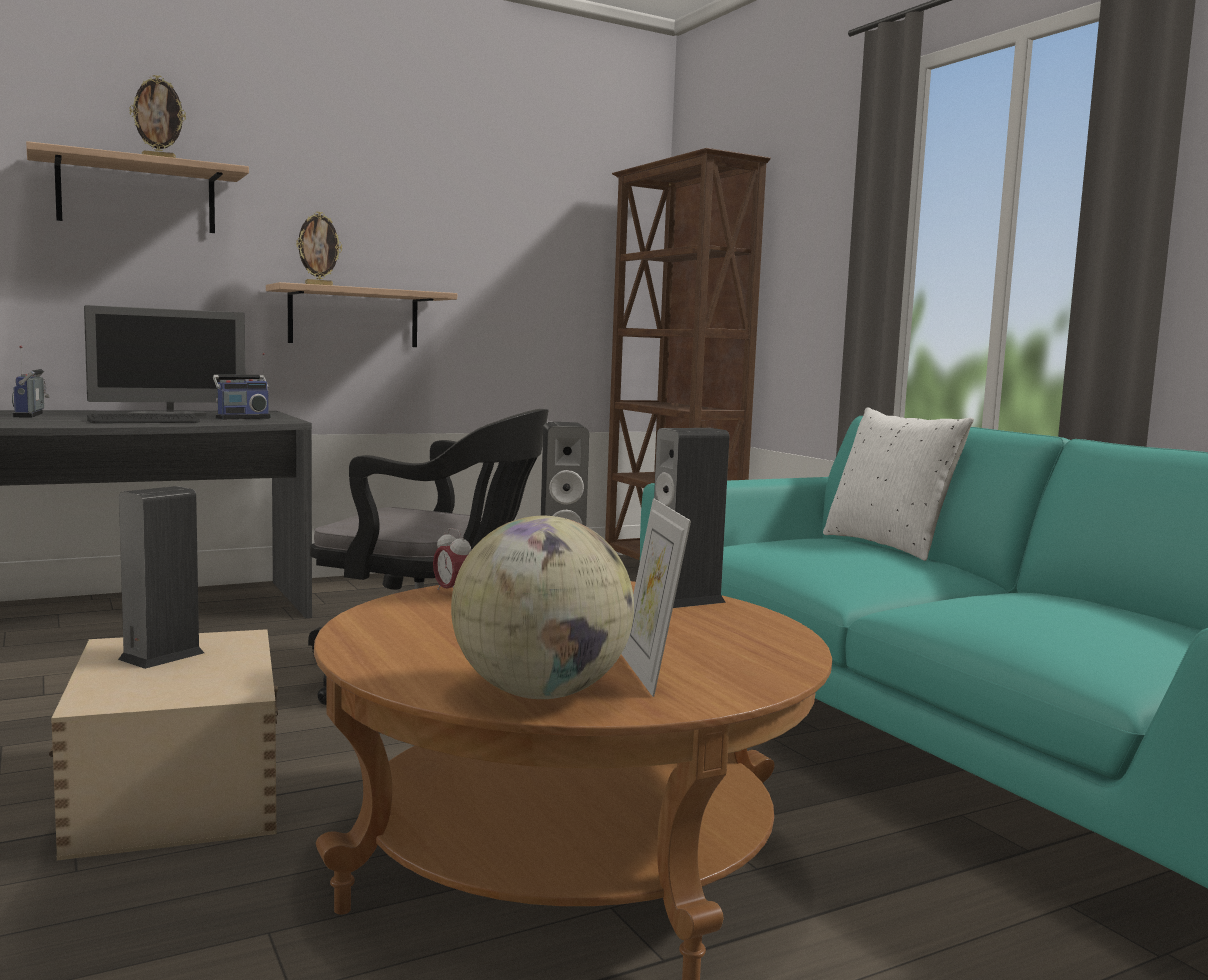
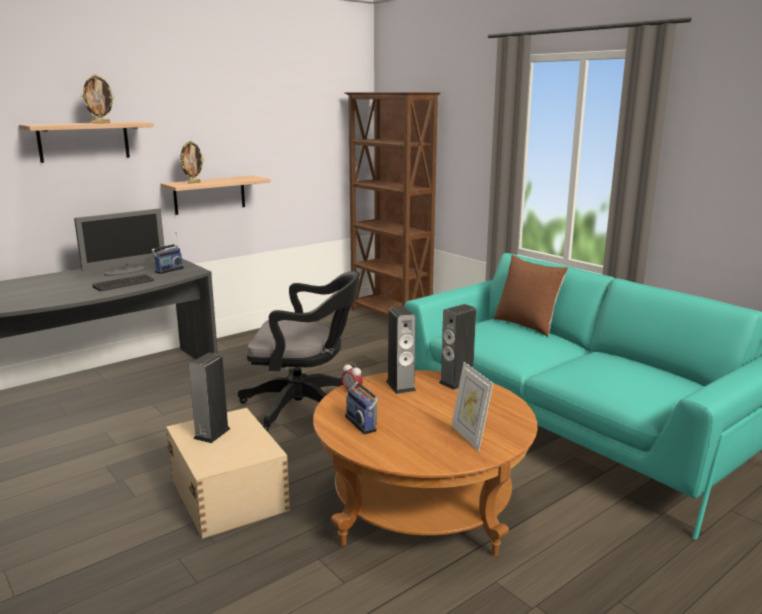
camera: 10 degrees left, 10 degrees up
radio [12,345,50,418] -> radio moved to [345,379,379,435]
globe [451,516,634,699] -> none
white pillow [823,407,974,561] -> brown pillow [494,255,568,337]

